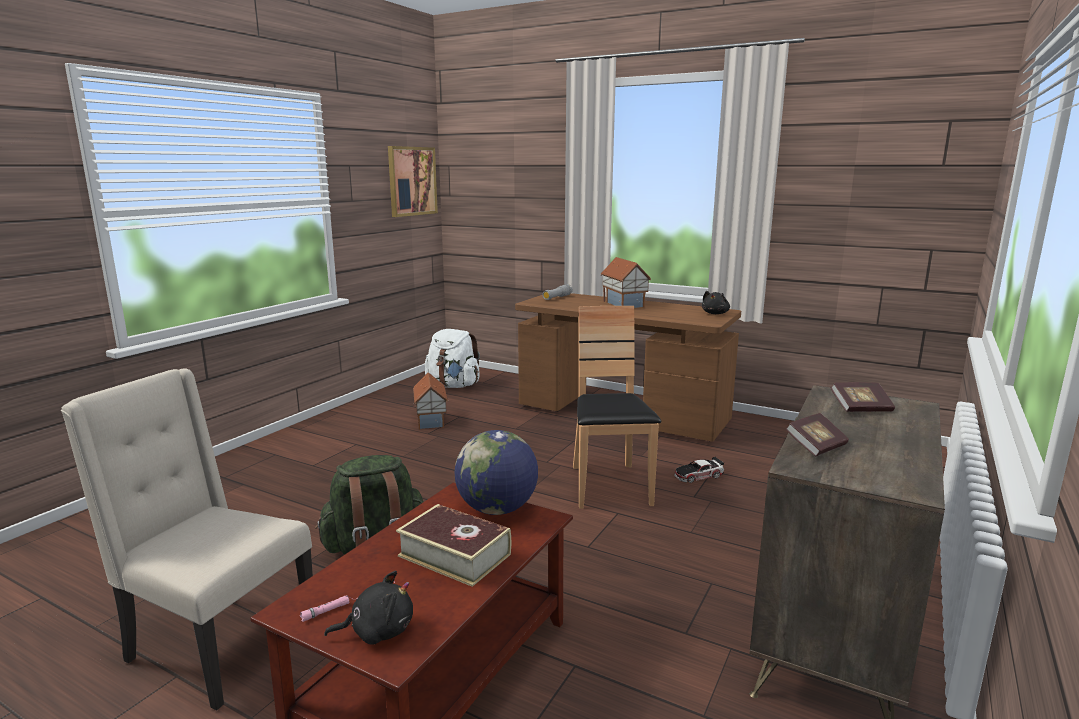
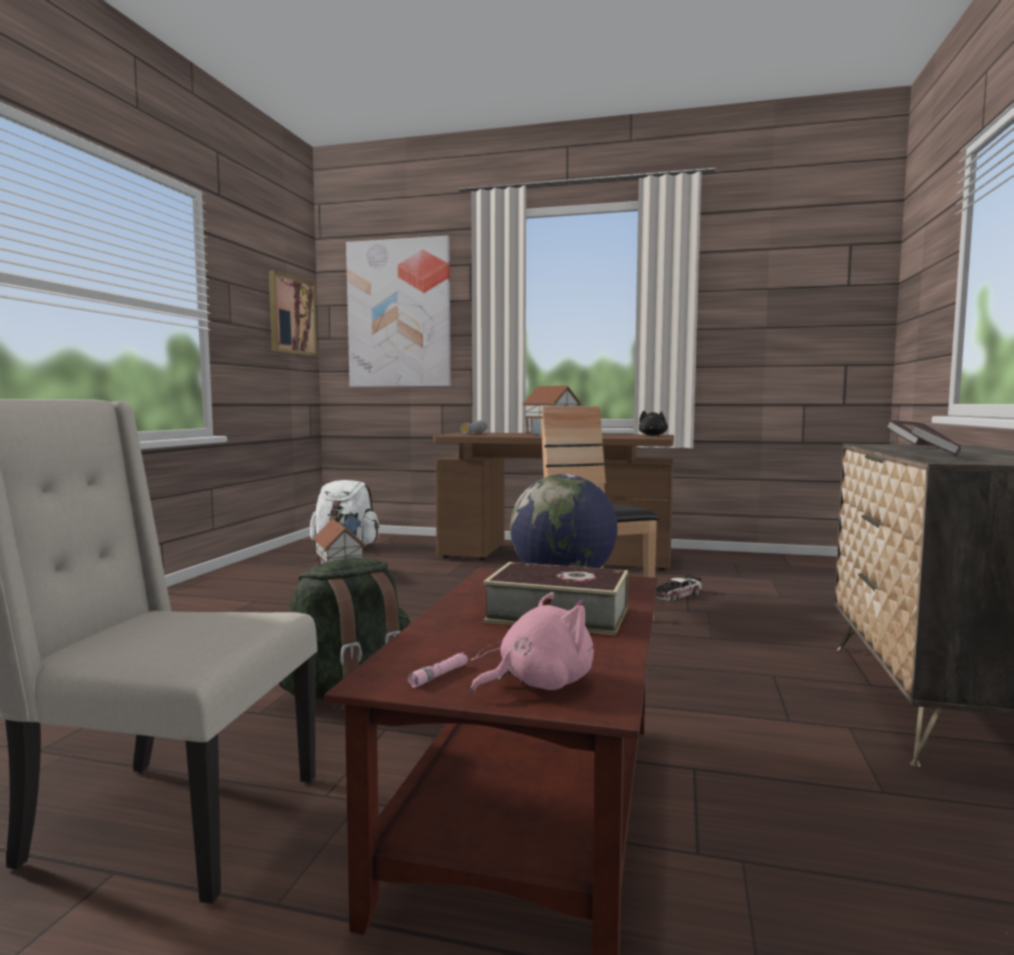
camera: 15 degrees left, 10 degrees down
black plush toy [324,571,413,645] -> pink plush toy [470,592,594,693]
none -> picture [346,236,451,387]

